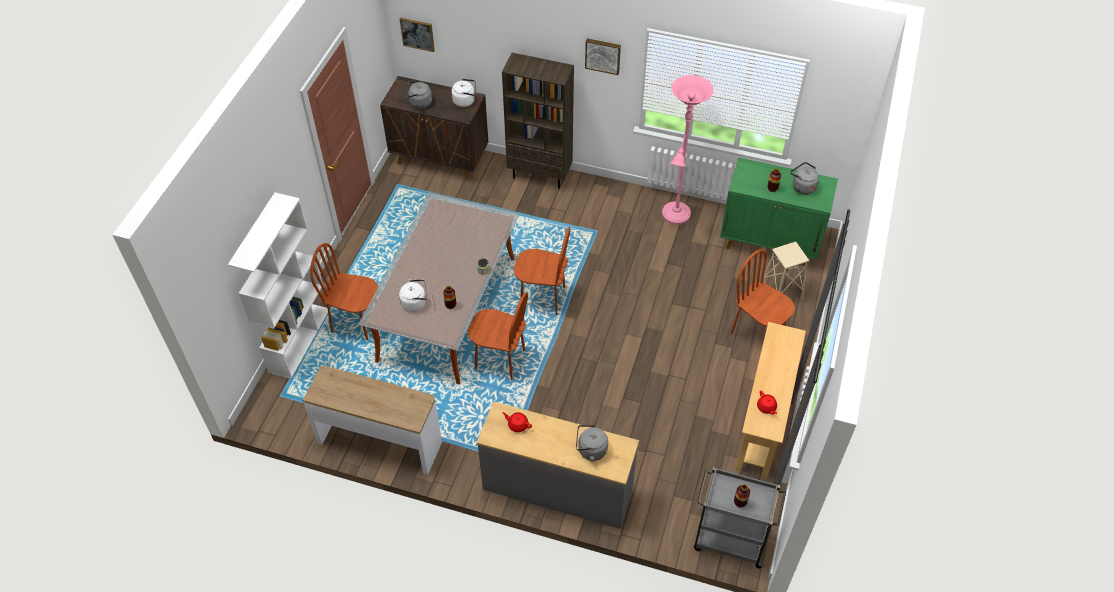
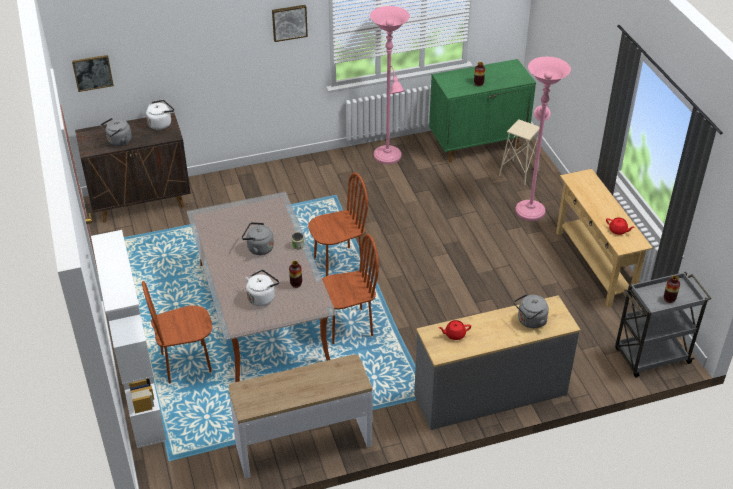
camera: 35 degrees left, 10 degrees down
brown bookcase [502,53,574,189] -> none
brown chair [730,249,795,335] -> pink floor lamp [515,57,571,221]
grey kettle [790,162,819,195] -> grey kettle moved to [242,222,274,255]

